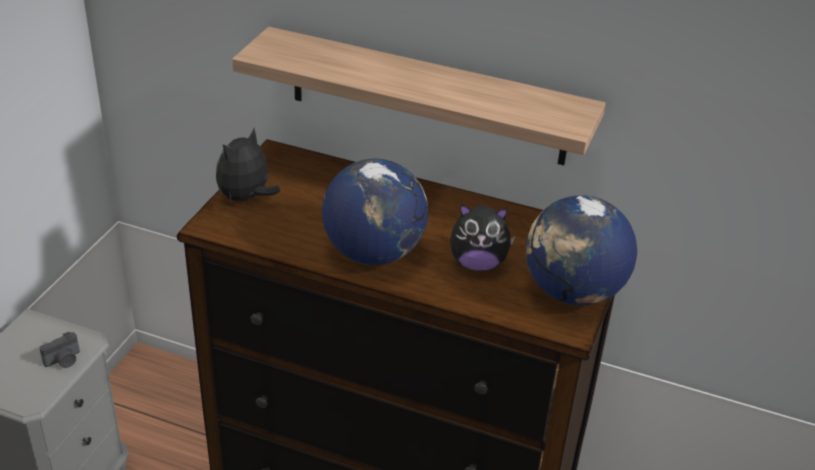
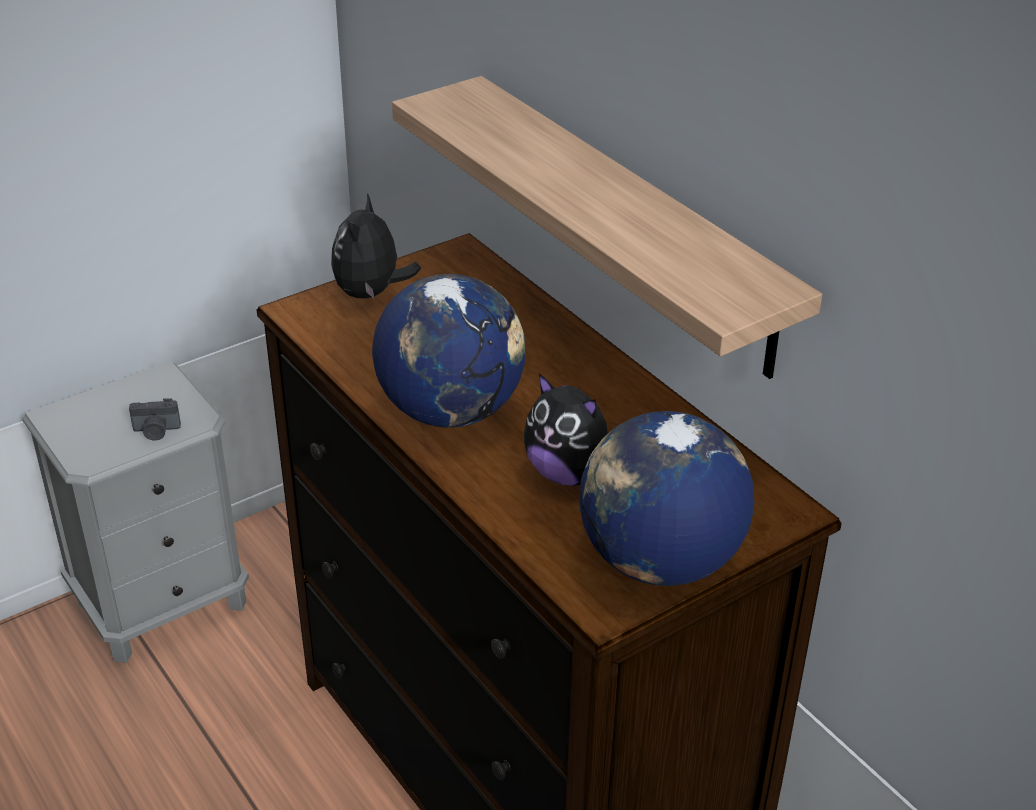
camera: 35 degrees right, 0 degrees up
plush toy [216,129,280,202] -> plush toy turned 60 degrees counterclockwise [331,193,421,299]

